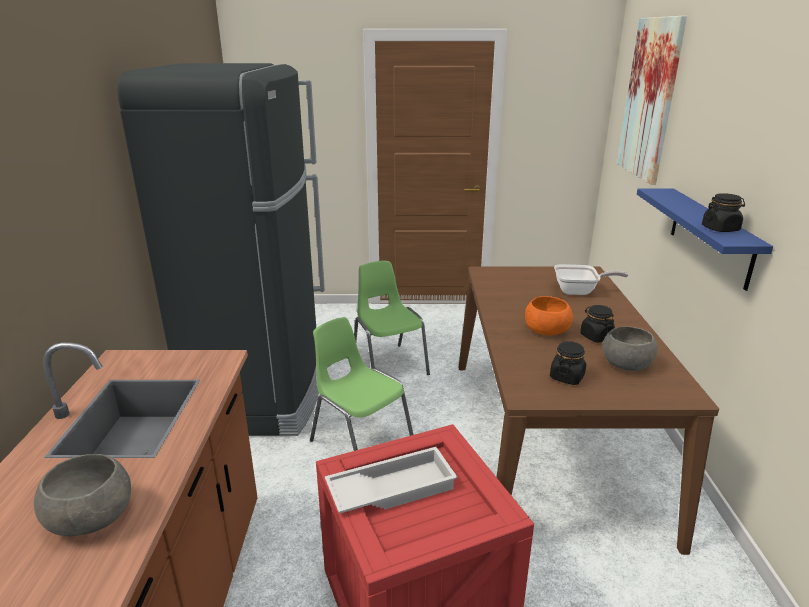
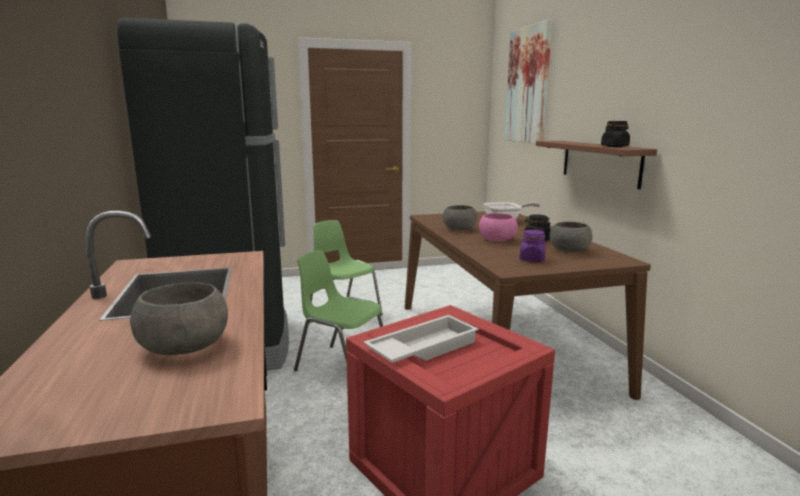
camera: 15 degrees left, 10 degrees down
orange bowl [525,296,573,335] -> pink bowl [479,213,518,242]
black jar [550,341,586,385] -> purple jar [520,230,546,262]
blue shelf [637,189,773,291] -> brown shelf [536,141,657,189]
none -> grey bowl [442,205,477,231]

